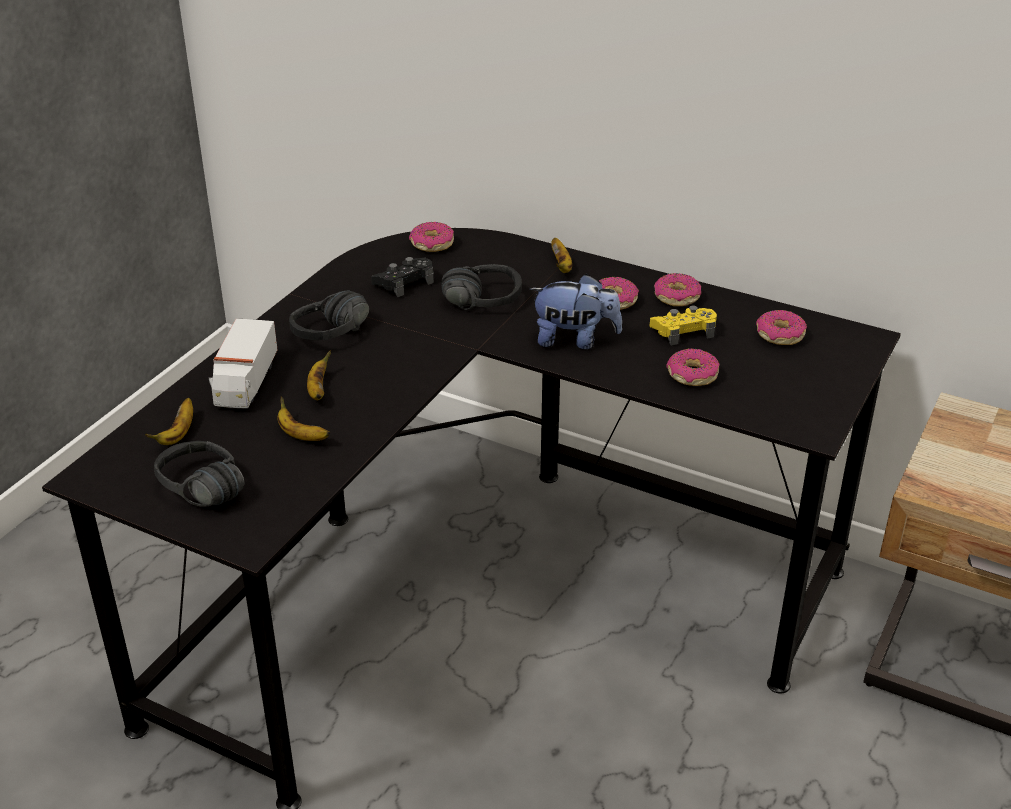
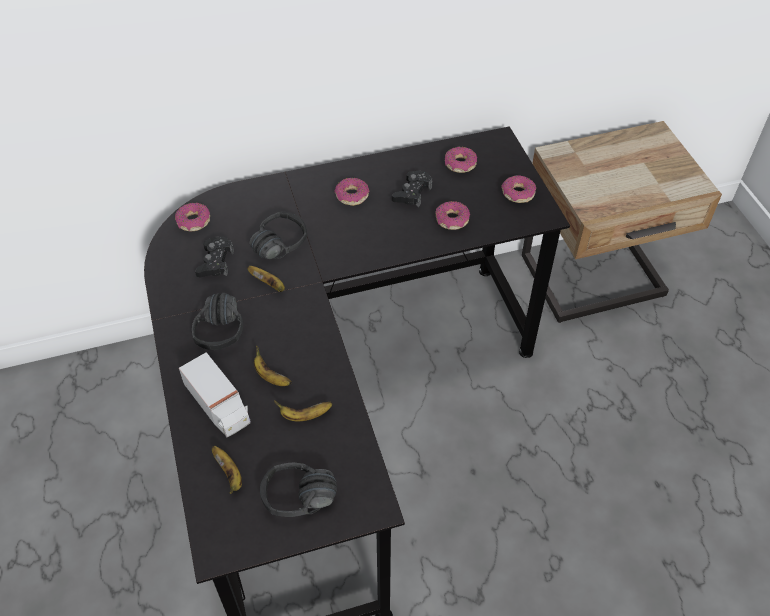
camera: 45 degrees left, 15 degrees up
plush toy [530,274,622,349] -> none
banana [551,238,572,273] -> banana moved to [247,266,285,292]
yellow game controller [650,305,717,346] -> black game controller [392,170,432,208]
donut [654,273,701,306] -> donut moved to [501,175,536,203]

